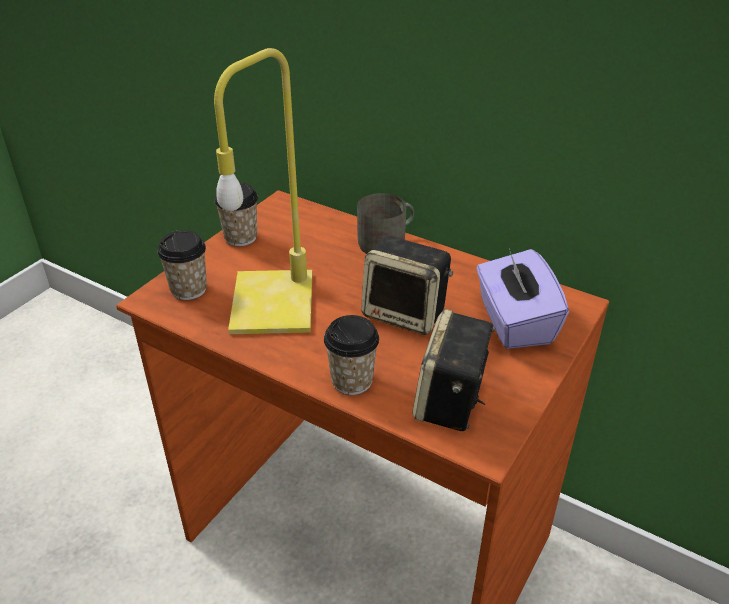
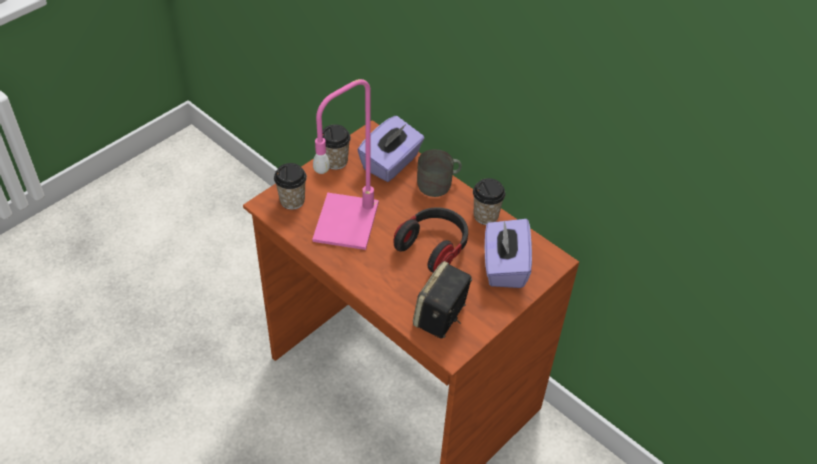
camera: 10 degrees right, 10 degrees up
yellow table lamp [214,48,312,334] -> pink table lamp [312,79,379,250]
cup [324,315,379,395] -> cup moved to [473,178,506,225]
speaker [361,236,453,335] -> headphones [393,207,468,272]
none -> purple tissue box [358,116,425,182]

